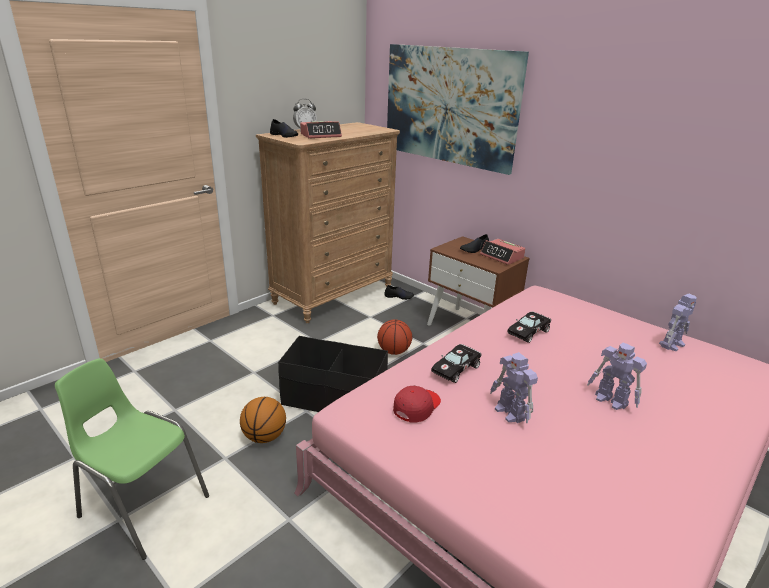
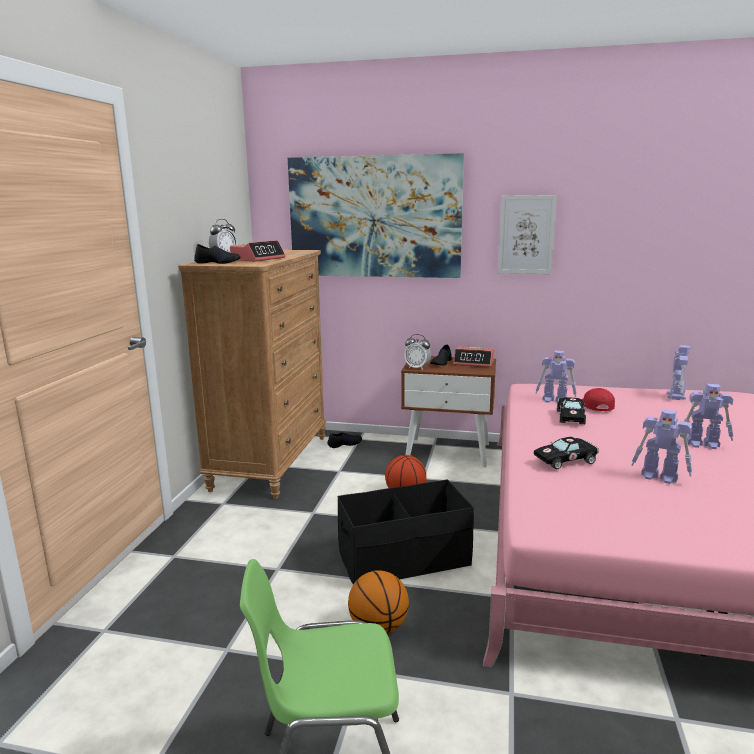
camera: 30 degrees left, 10 degrees down
red cap [393,386,441,422] -> red cap moved to [582,388,615,411]
black toy car [431,344,481,383] -> black toy car turned 60 degrees clockwise [534,437,599,469]
none -> alarm clock [404,334,431,370]
none -> picture [498,195,557,274]
none -> toy robot [535,351,577,403]

